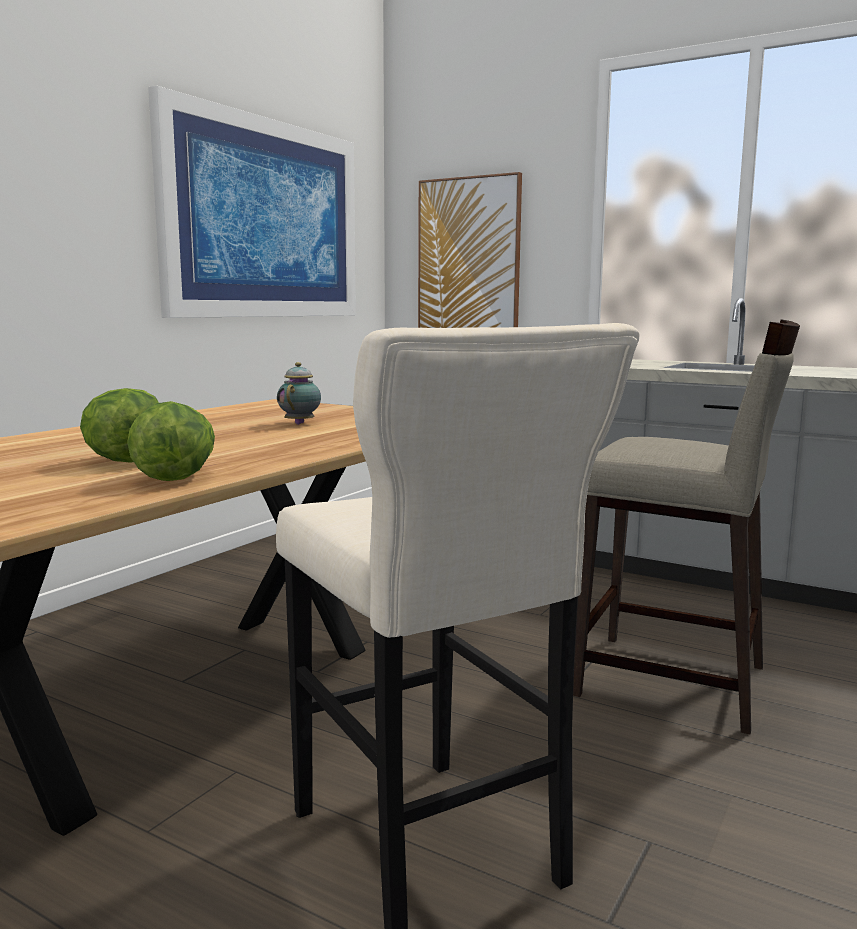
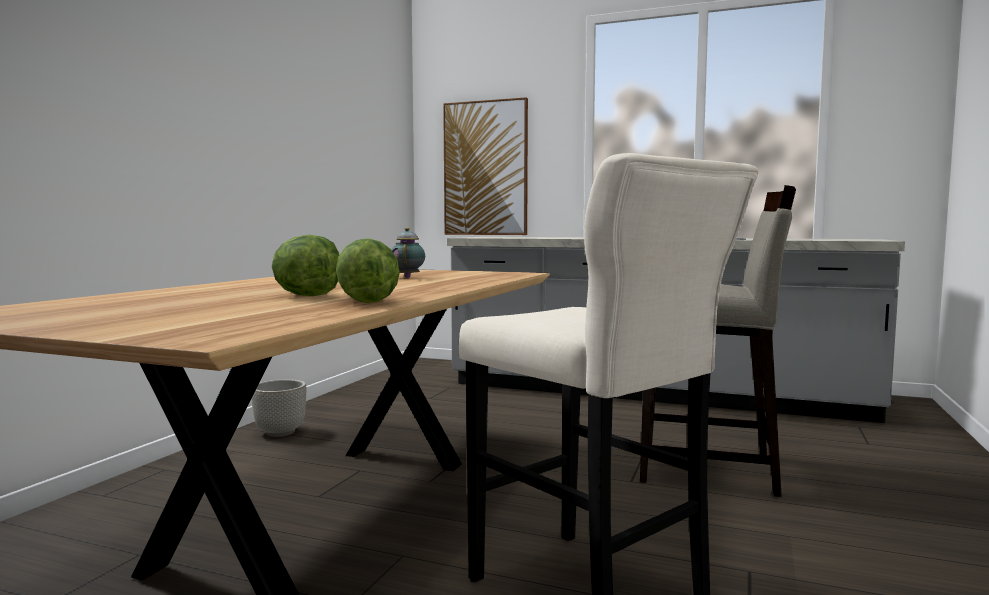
camera: 10 degrees left, 5 degrees down
picture [148,86,356,318] -> none
none -> grey planter [252,379,306,437]

